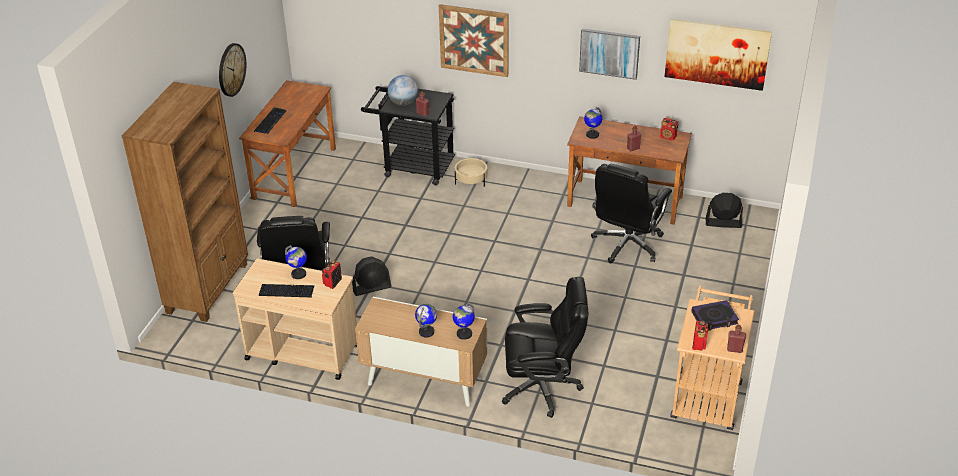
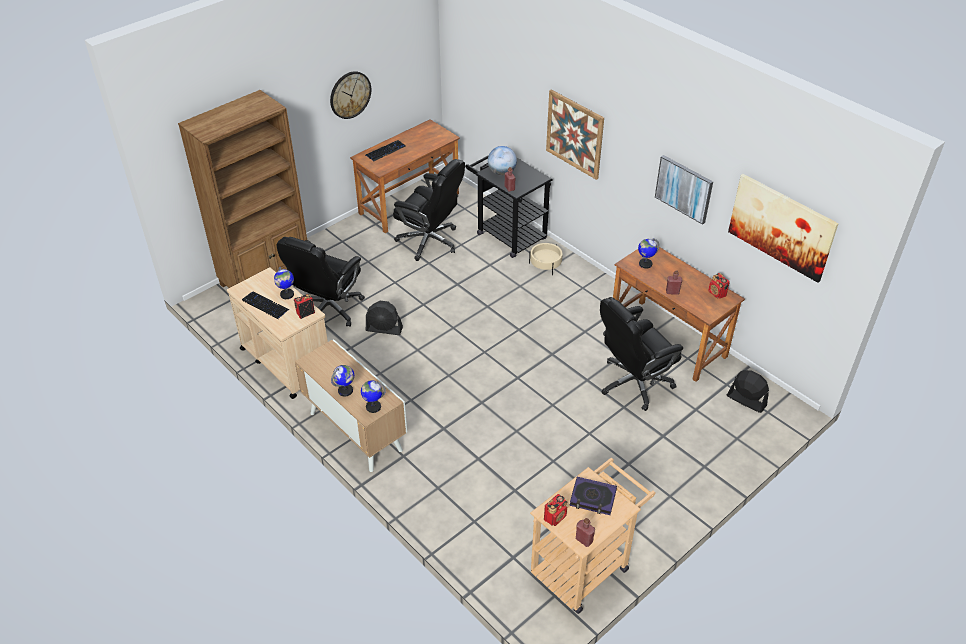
camera: 30 degrees right, 5 degrees up
black office chair [502,277,588,418] -> black office chair moved to [393,159,465,261]

